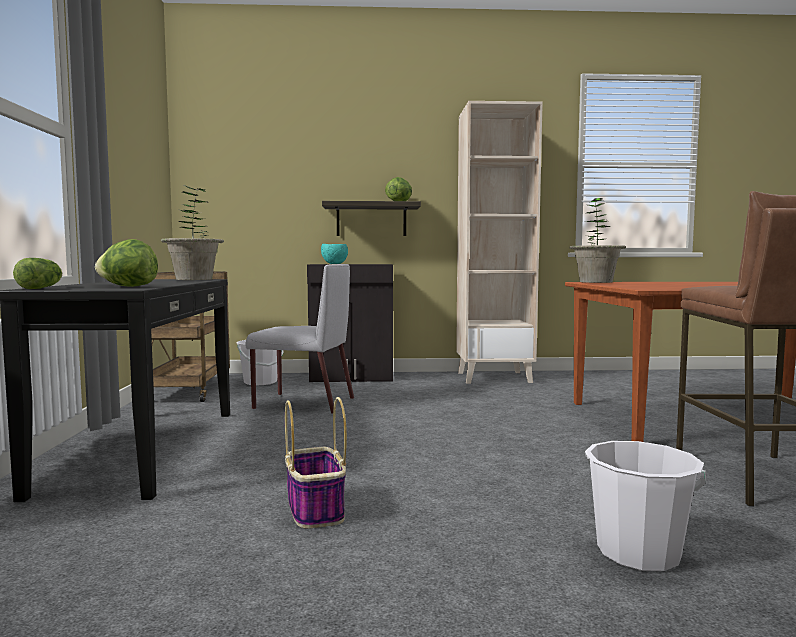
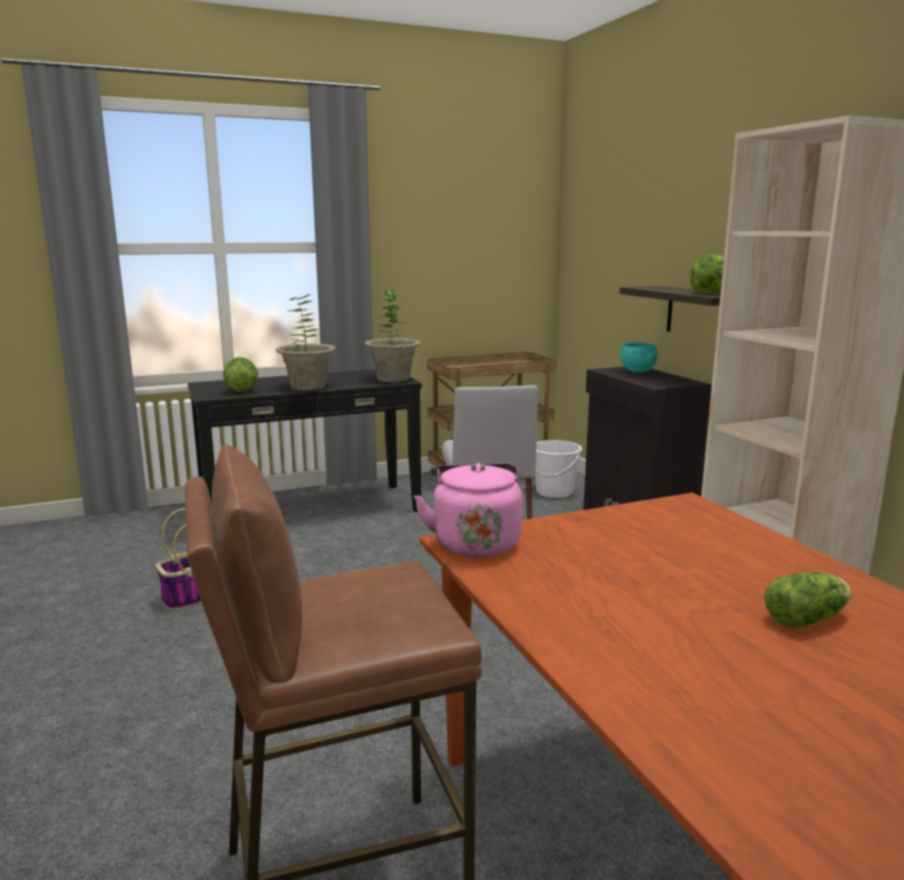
camera: 70 degrees right, 10 degrees up
lettuce [13,258,62,289] -> lettuce moved to [765,572,852,628]
potted plant [569,198,626,283] -> potted plant moved to [276,294,336,390]
white bucket [585,441,706,571] -> none
none -> pink kettle [414,463,522,557]

